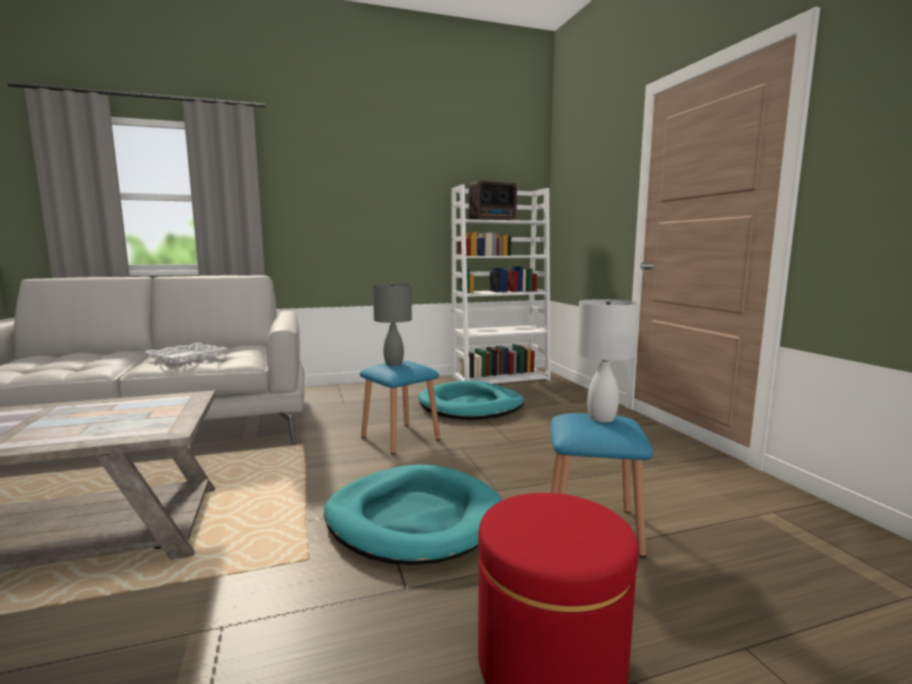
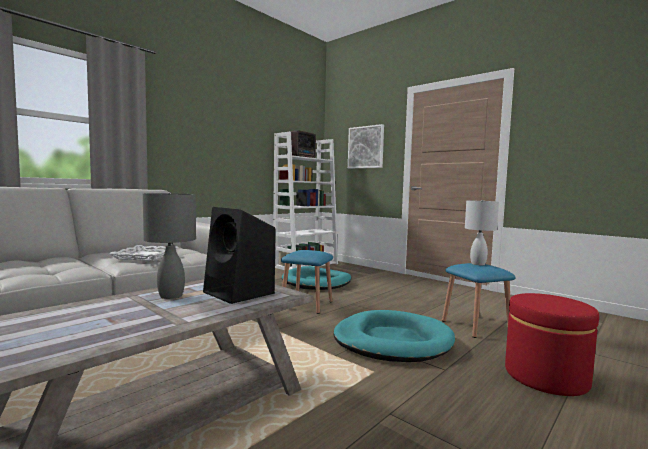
camera: 30 degrees left, 5 degrees down
grey table lamp [373,283,412,366] -> grey table lamp moved to [143,192,196,299]
none -> black speaker [203,207,276,304]
none -> picture [348,124,384,168]

